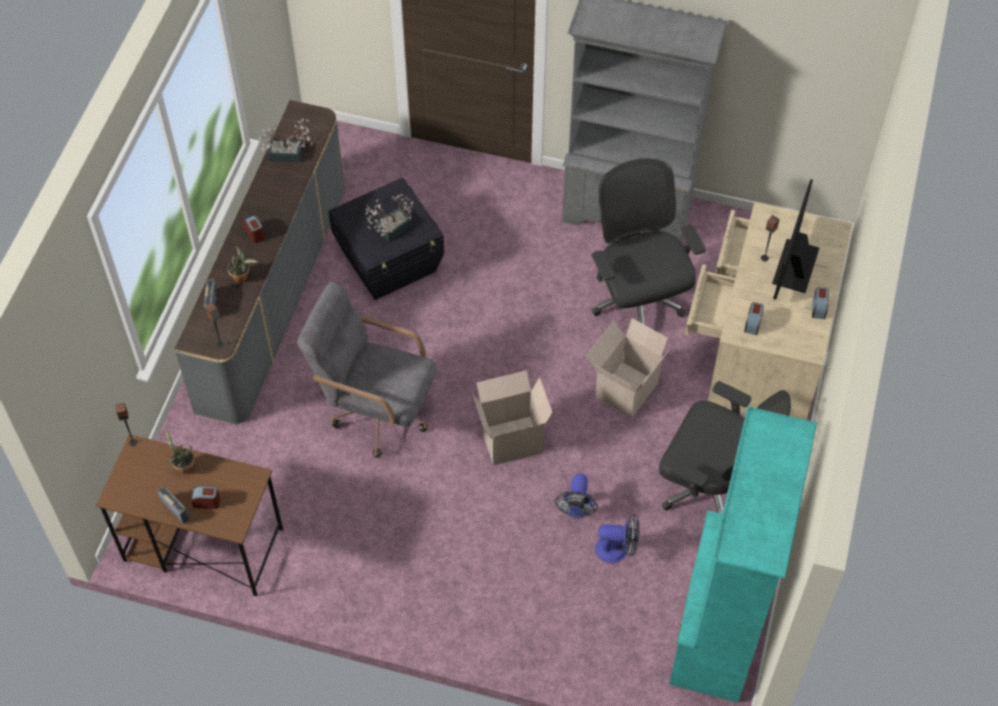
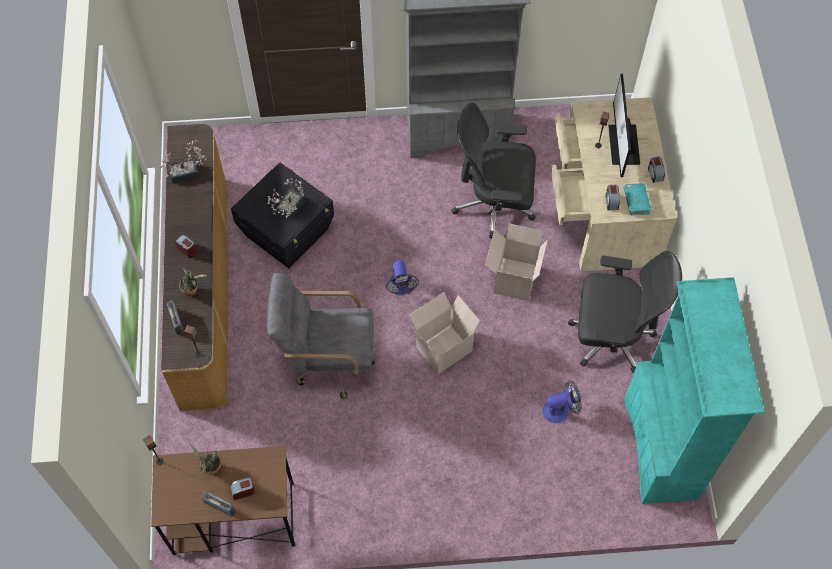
camera: 20 degrees left, 5 degrees up
grey cabinet [175,100,345,424] -> brown cabinet [161,124,227,412]
fan [555,473,598,518] -> fan moved to [386,260,419,295]
office chair [592,159,706,324] -> office chair turned 45 degrees counterclockwise [451,103,536,238]
none -> turquoise book [623,183,652,215]

